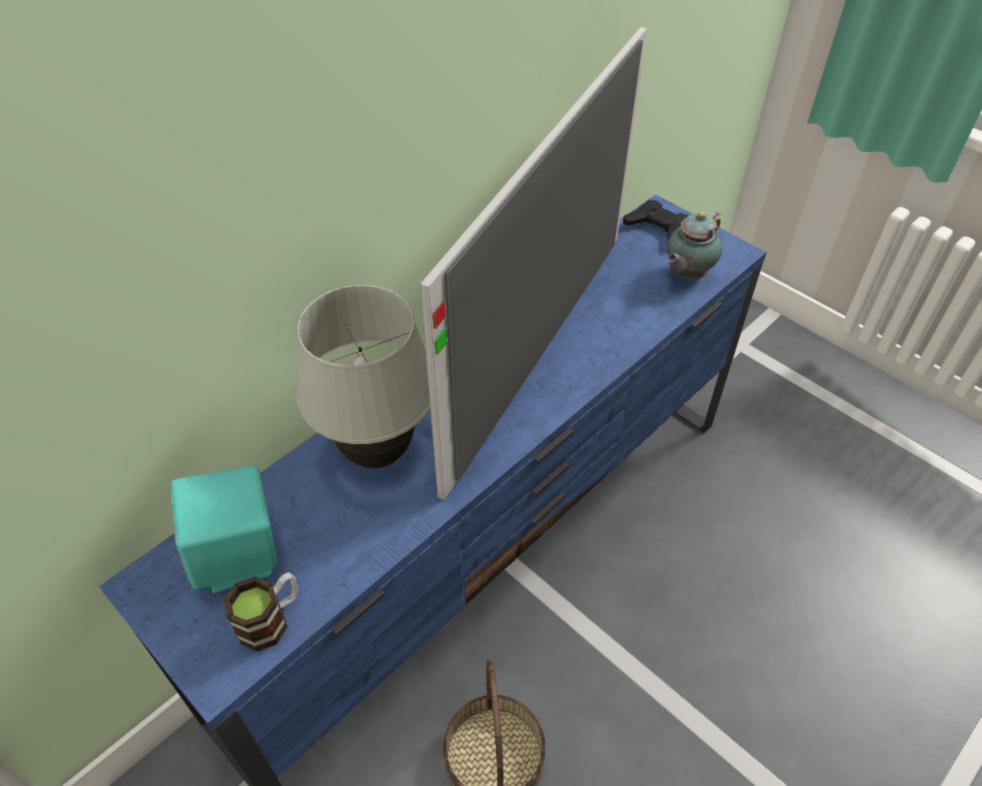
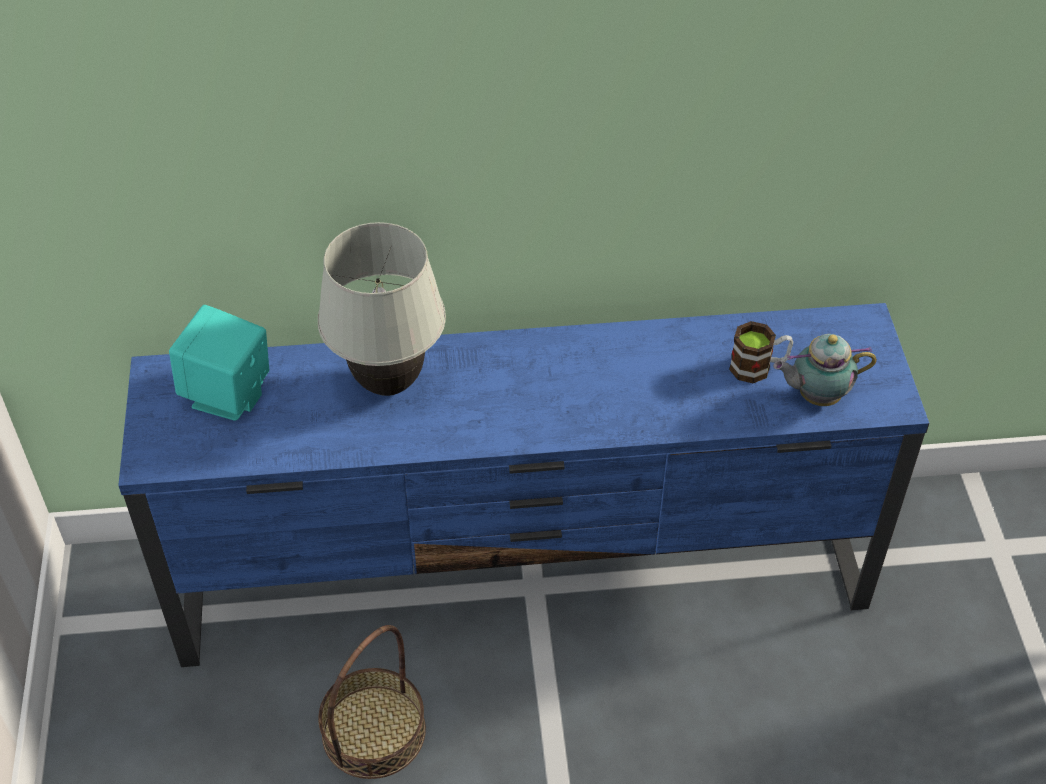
camera: 40 degrees right, 0 degrees up
mug [223,572,298,651] -> mug moved to [729,321,793,383]
television [420,26,647,500] -> none
black game controller [623,200,689,242] -> none

